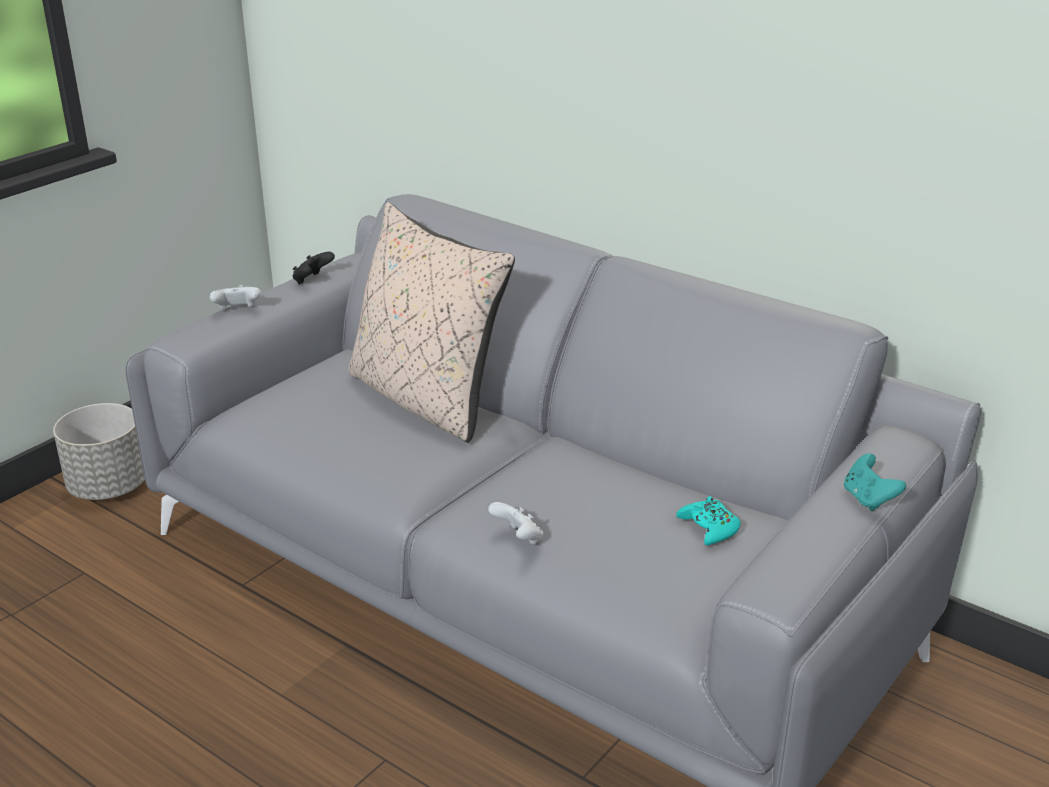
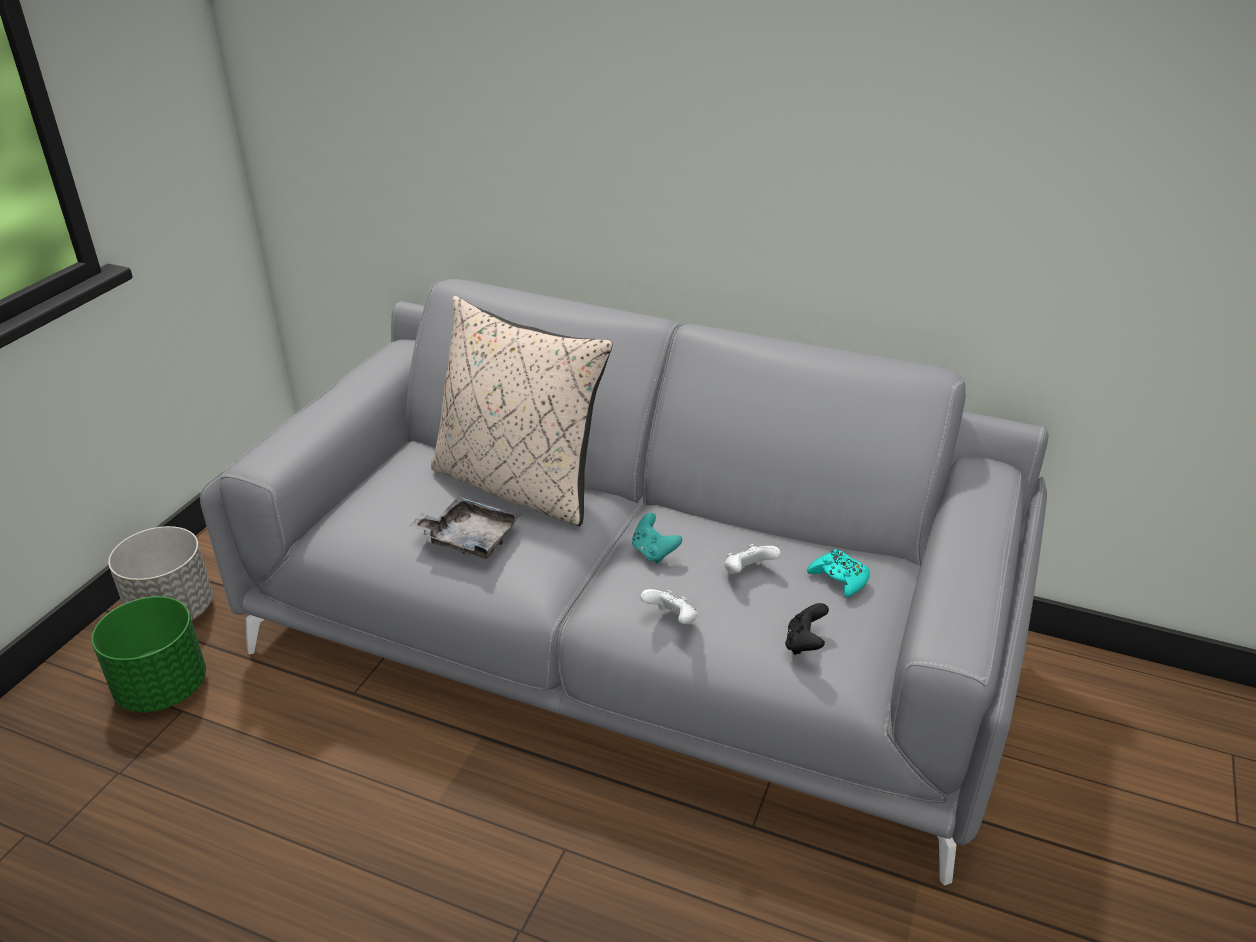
camera: 15 degrees left, 5 degrees up
white game controller [210,285,261,309] -> white game controller moved to [724,544,781,574]
black game controller [292,252,335,284] -> black game controller moved to [785,603,829,655]
turquoise game controller [844,453,906,511] -> turquoise game controller moved to [632,513,682,564]
none -> green planter [91,596,206,712]
none -> grey tray [409,496,521,559]

